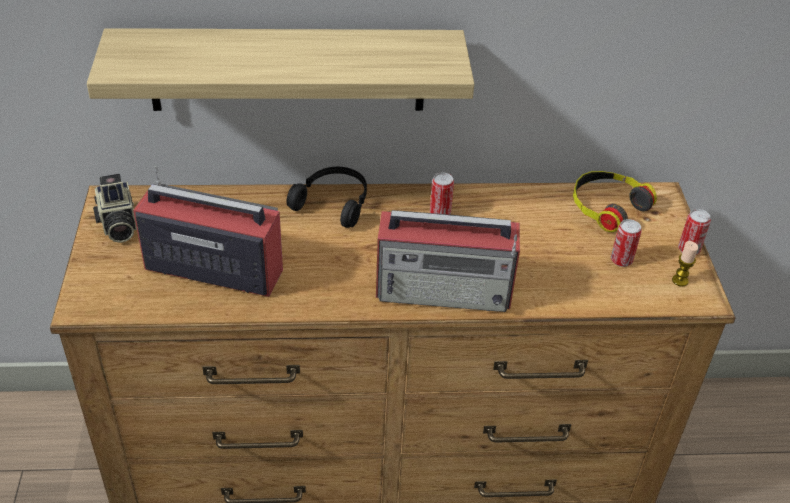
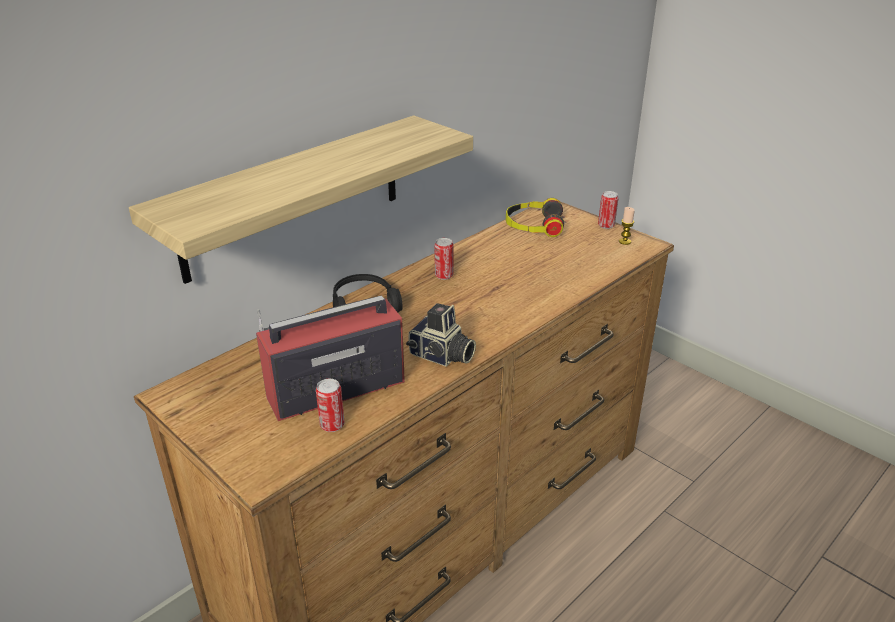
camera: 40 degrees left, 10 degrees down
camera [93,174,137,243] -> camera moved to [406,303,476,367]
radio [376,210,520,312] -> none
can [611,219,642,267] -> can moved to [316,379,345,432]

